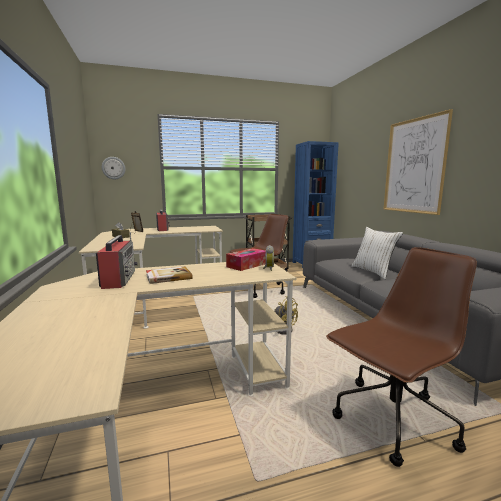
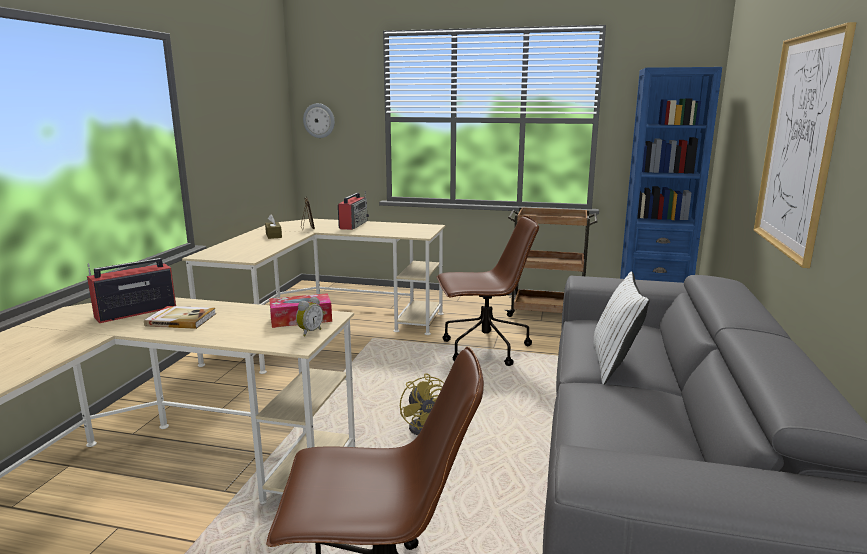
camera: 30 degrees right, 5 degrees up
radio [96,232,138,289] -> radio turned 150 degrees counterclockwise [87,258,176,323]

